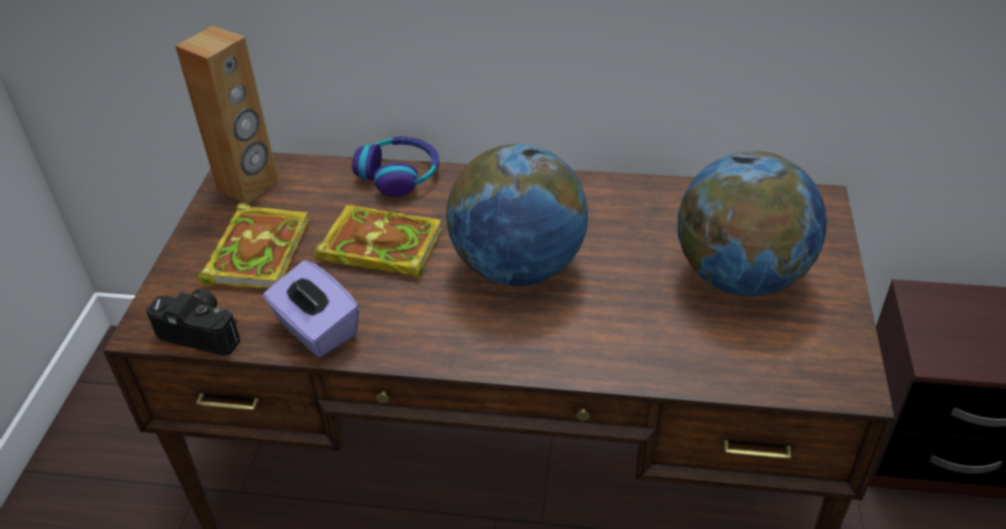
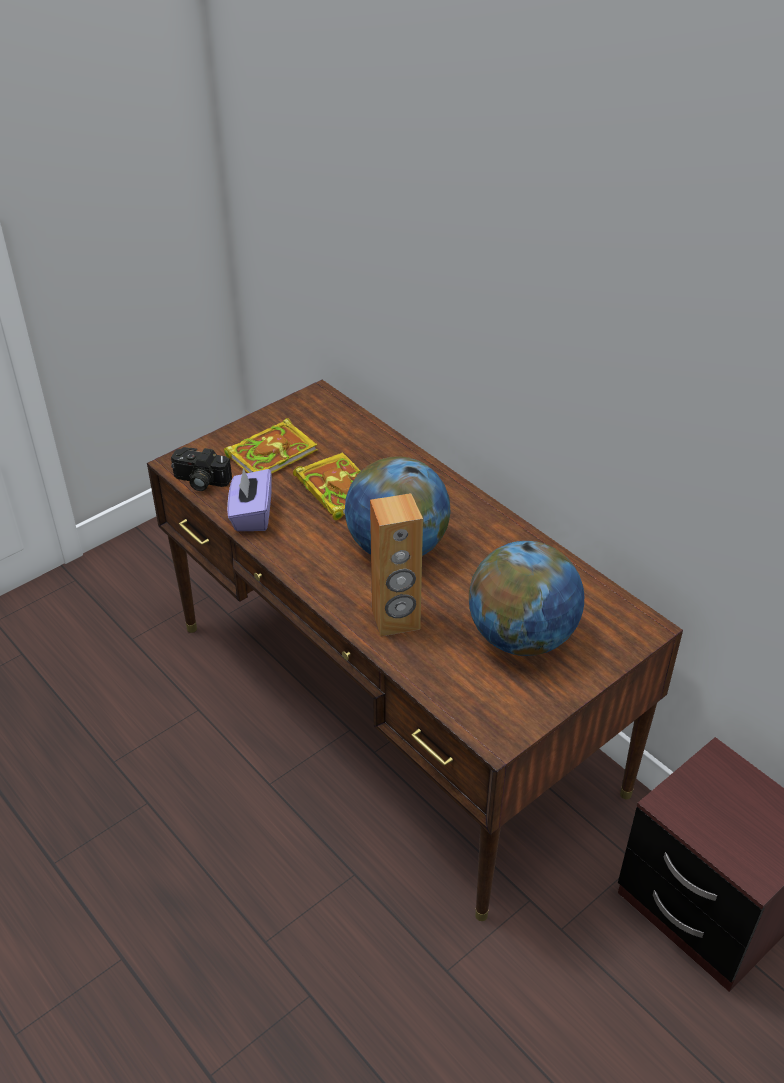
camera: 40 degrees right, 0 degrees up
camera [146,288,240,355] -> camera turned 135 degrees clockwise [171,447,232,491]
brown speaker [175,26,279,204] -> brown speaker moved to [370,493,423,637]
headphones [352,136,439,197] -> none

